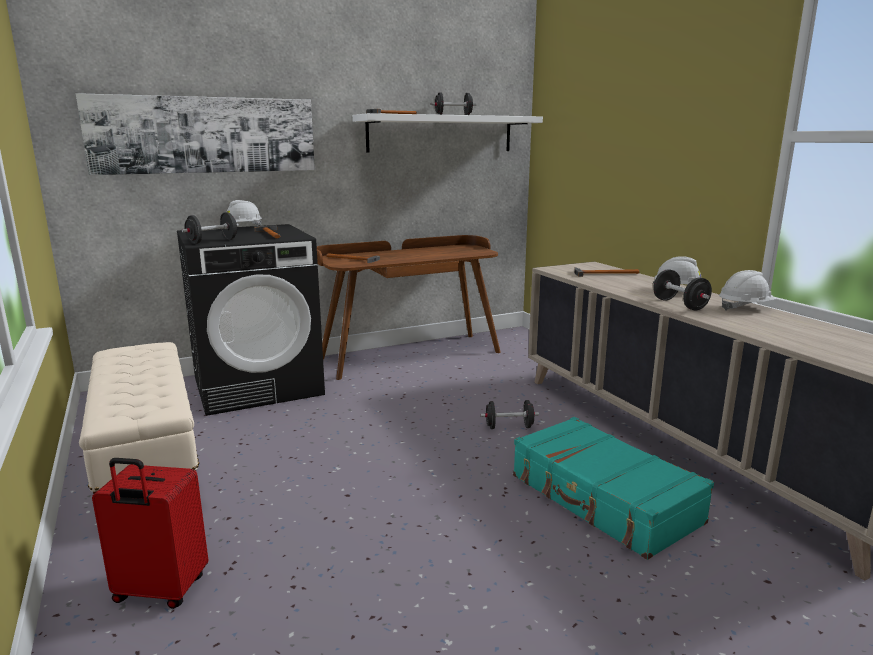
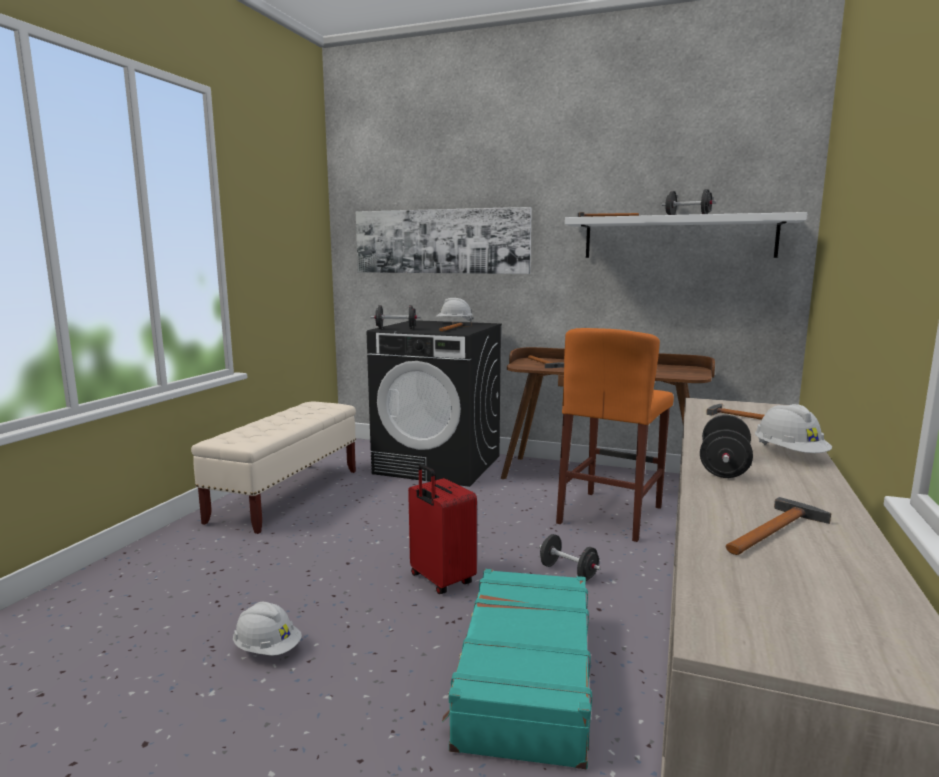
camera: 45 degrees right, 5 degrees down
red suitcase [92,458,209,609] -> red suitcase moved to [408,464,477,594]
white hard hat [719,270,777,310] -> white hard hat moved to [233,602,302,656]
none -> orange stool [556,328,674,542]
none -> hammer [726,497,831,555]

